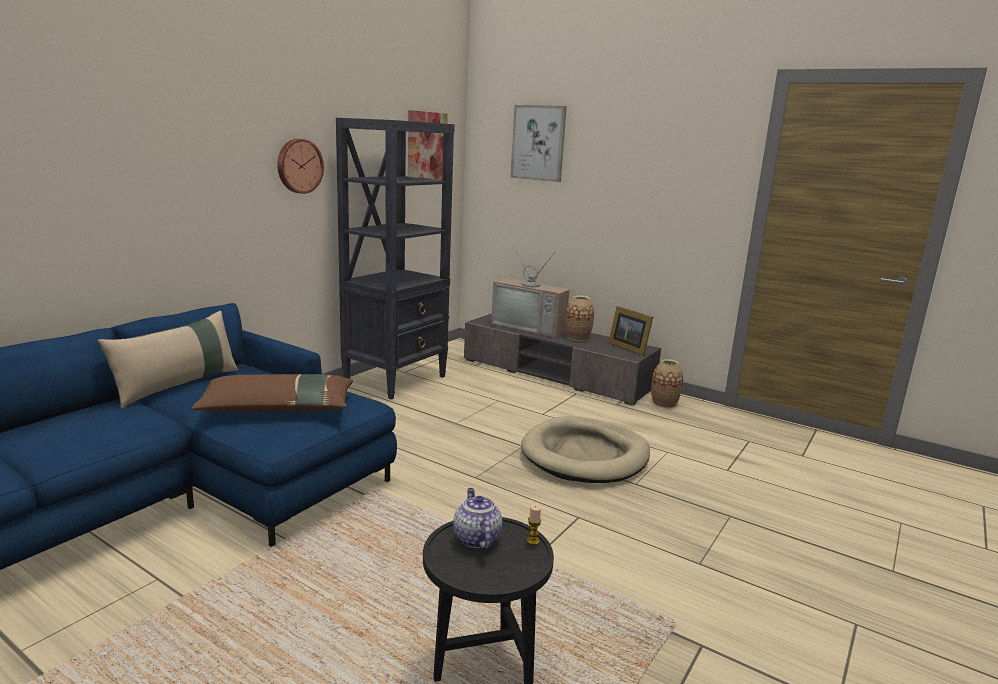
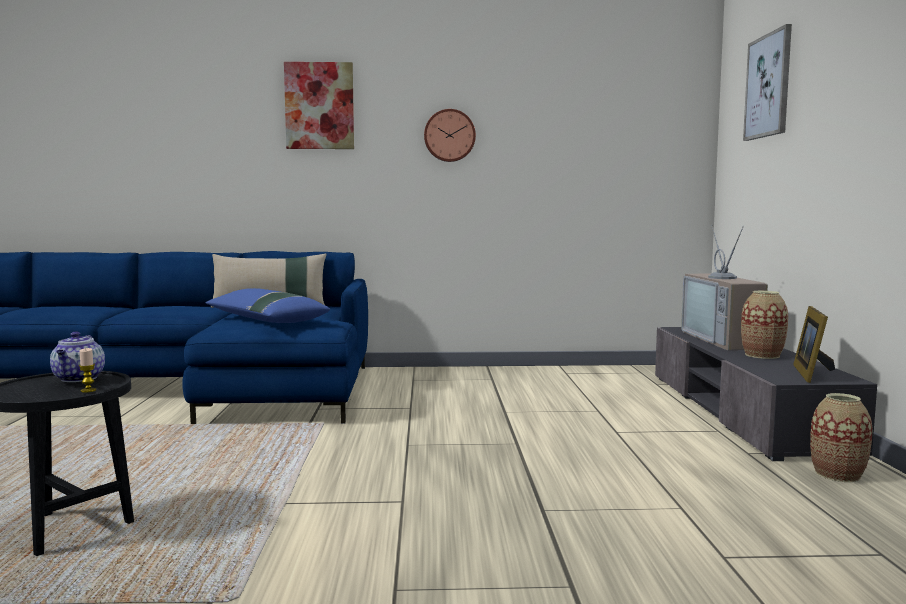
camera: 55 degrees right, 10 degrees down
brown pillow [191,374,353,412] -> blue pillow [205,288,330,323]
black bookcase [336,118,455,399] -> none
picture [408,110,448,180] -> picture moved to [284,62,354,149]
teapot [453,488,503,549] -> teapot turned 135 degrees clockwise [50,332,105,382]
beige dog bed [521,416,650,483] -> none

